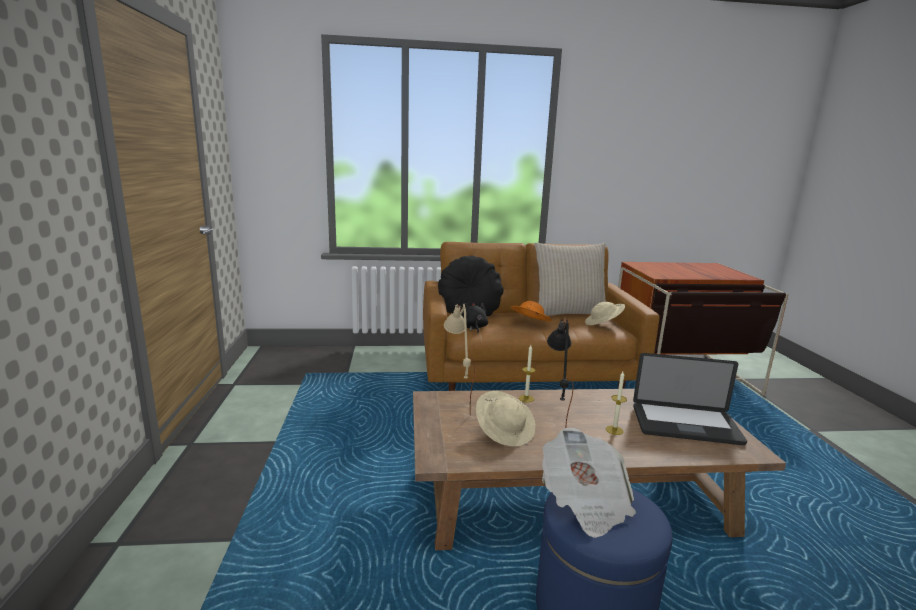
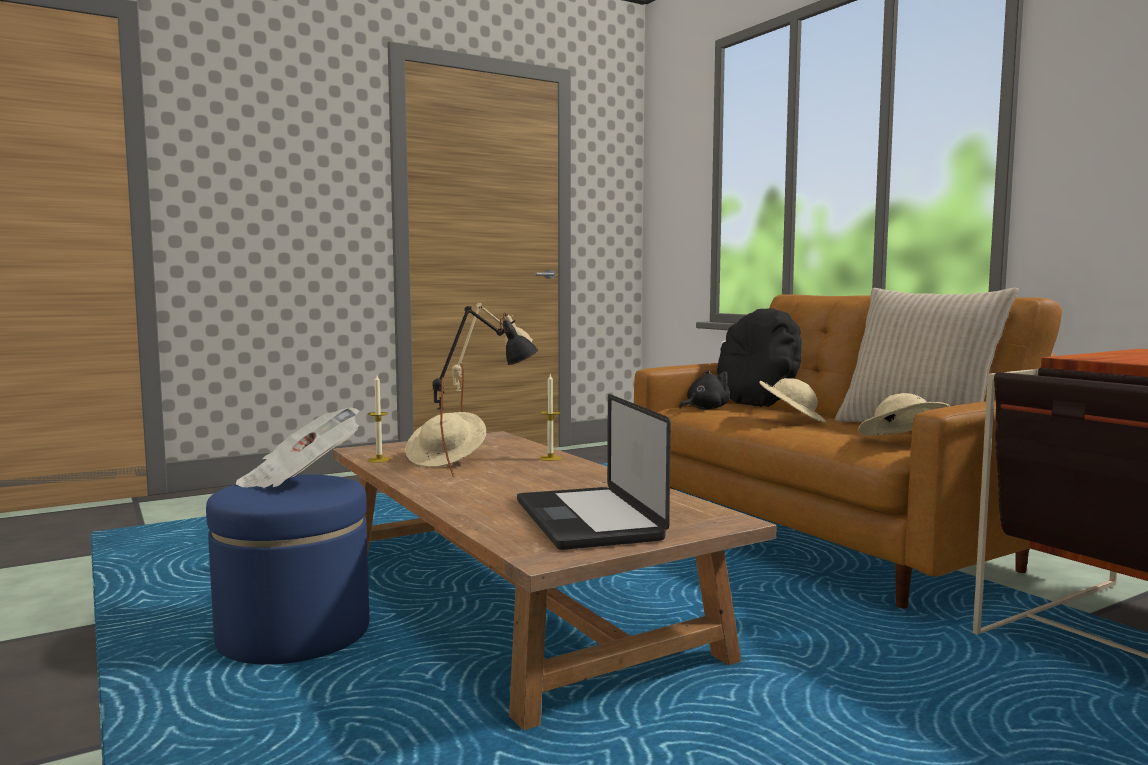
camera: 65 degrees right, 10 degrees down
orange hat [511,301,552,321] -> beige hat [759,378,826,422]
candle [606,371,627,435] -> candle moved to [368,375,391,463]

